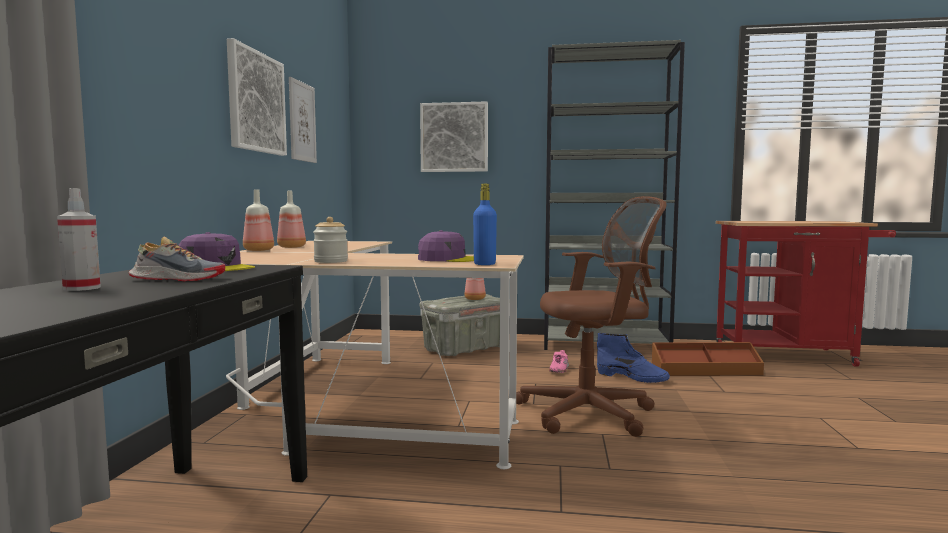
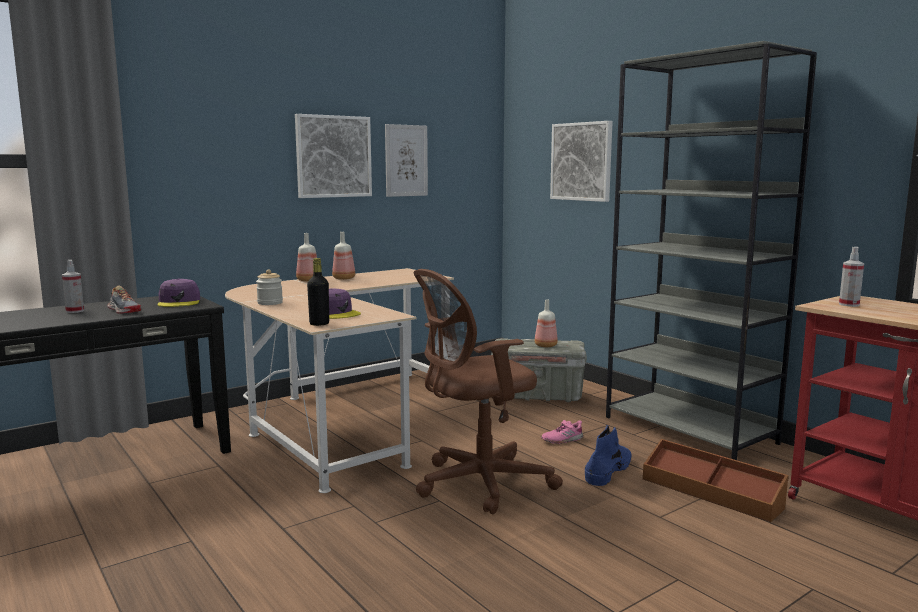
camera: 45 degrees right, 5 degrees up
blue bottle [473,184,497,265] -> black bottle [307,258,329,326]
brown office chair [516,196,667,437] -> brown office chair turned 120 degrees clockwise [414,269,563,514]
blue boot [597,333,670,383] -> blue boot turned 135 degrees counterclockwise [585,425,632,486]
none -> spray bottle [839,247,864,307]

